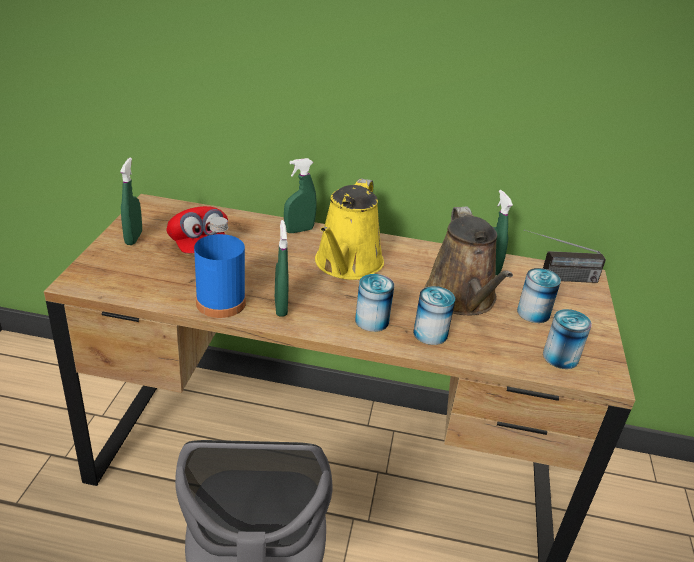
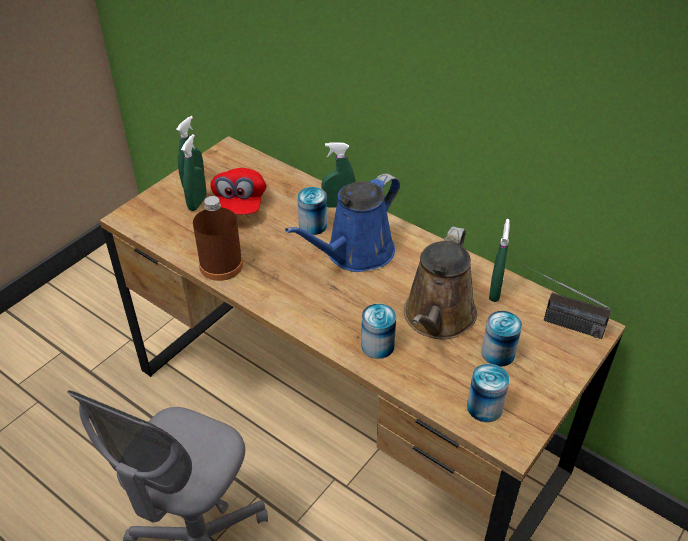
camera: 30 degrees right, 10 degrees up
blue bottle [194,217,246,318] -> brown bottle [193,196,243,281]
green spray bottle [275,220,289,316] -> green spray bottle moved to [181,134,206,211]
yellow watering can [315,178,384,280] -> blue watering can [285,173,400,272]
can [355,274,394,332] -> can moved to [297,187,327,235]

